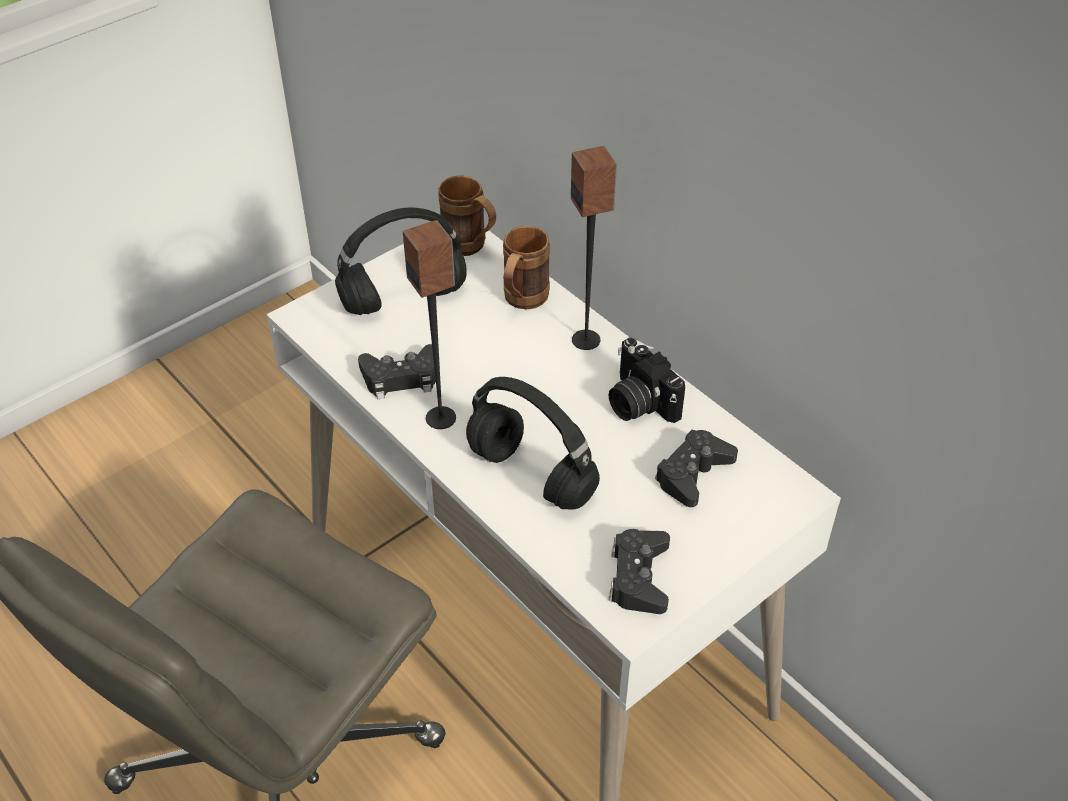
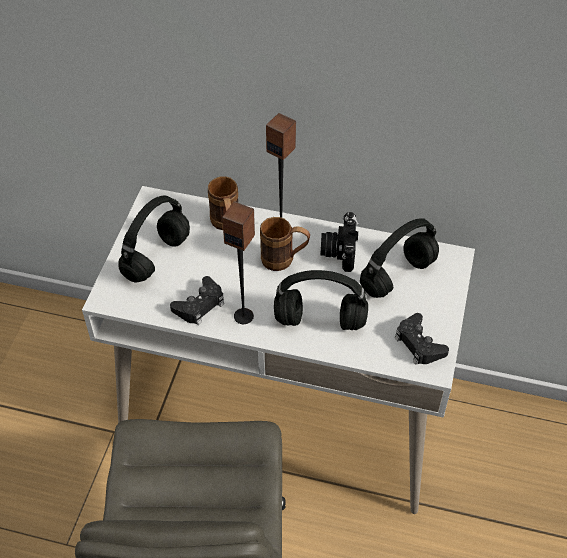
camera: 35 degrees left, 5 degrees up
brown mug [438,175,496,256] -> brown mug moved to [260,217,310,271]
camera [608,338,685,423] -> camera turned 75 degrees clockwise [320,212,359,272]
black game controller [655,430,738,507] -> black headphones [360,218,439,298]

